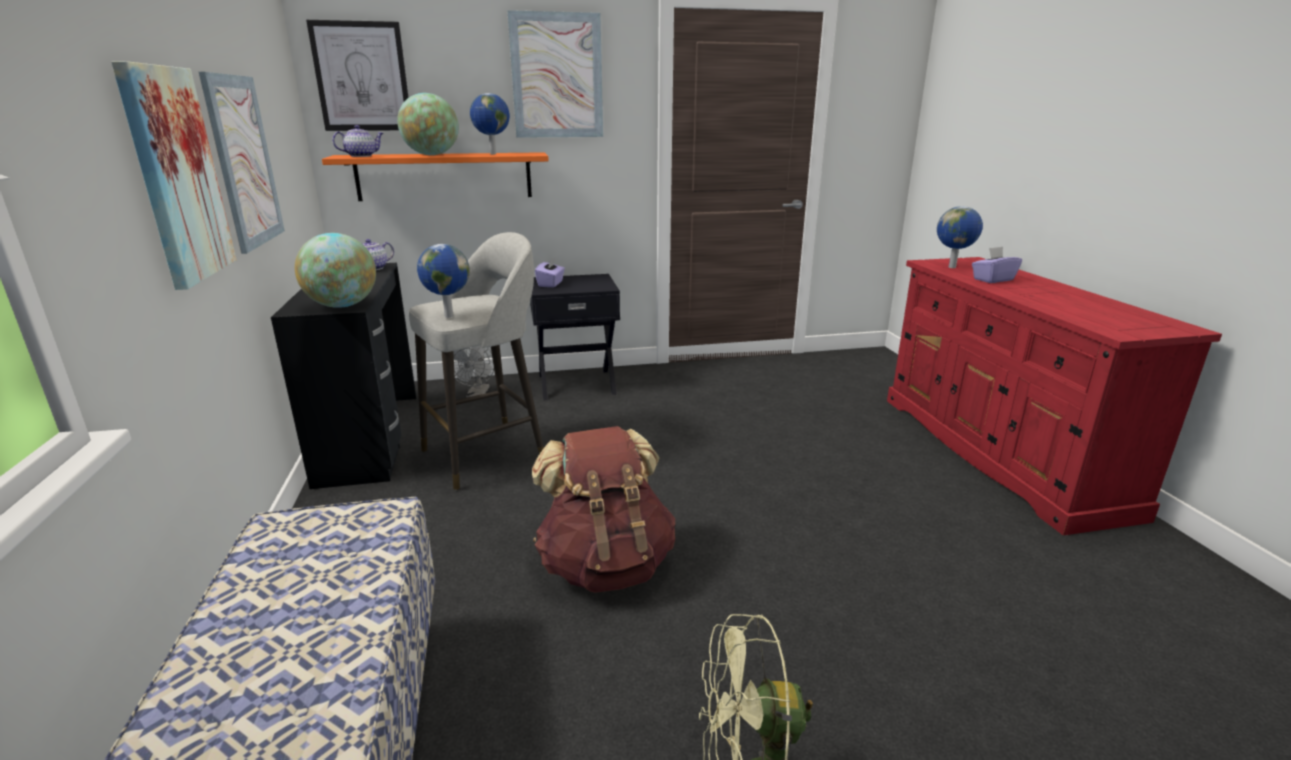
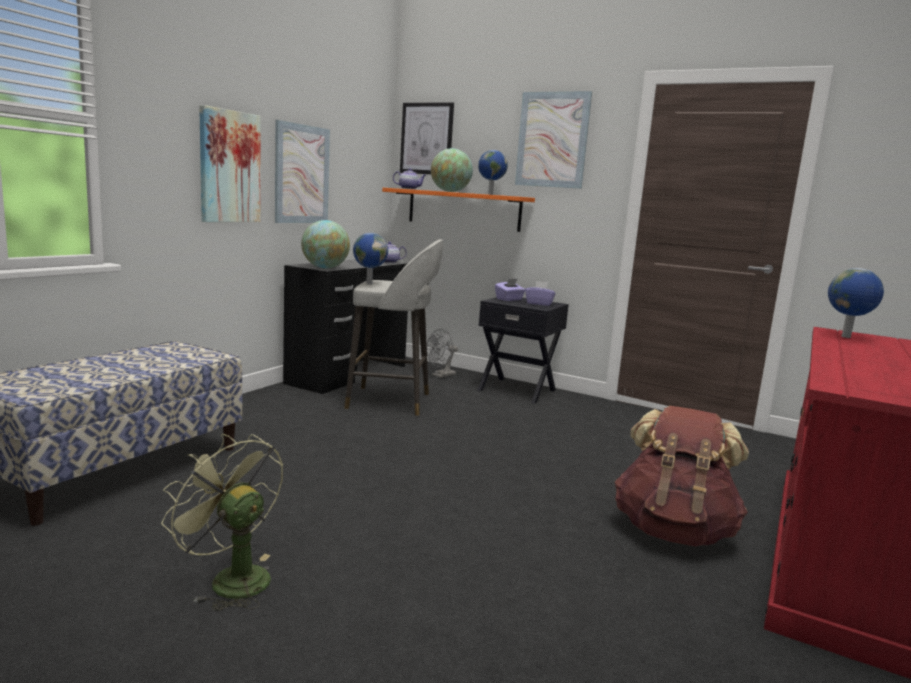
camera: 40 degrees right, 10 degrees down
brown backpack [532,426,675,593] -> brown backpack moved to [615,406,749,546]
purple tissue box [972,246,1022,283] -> purple tissue box moved to [525,281,556,306]

